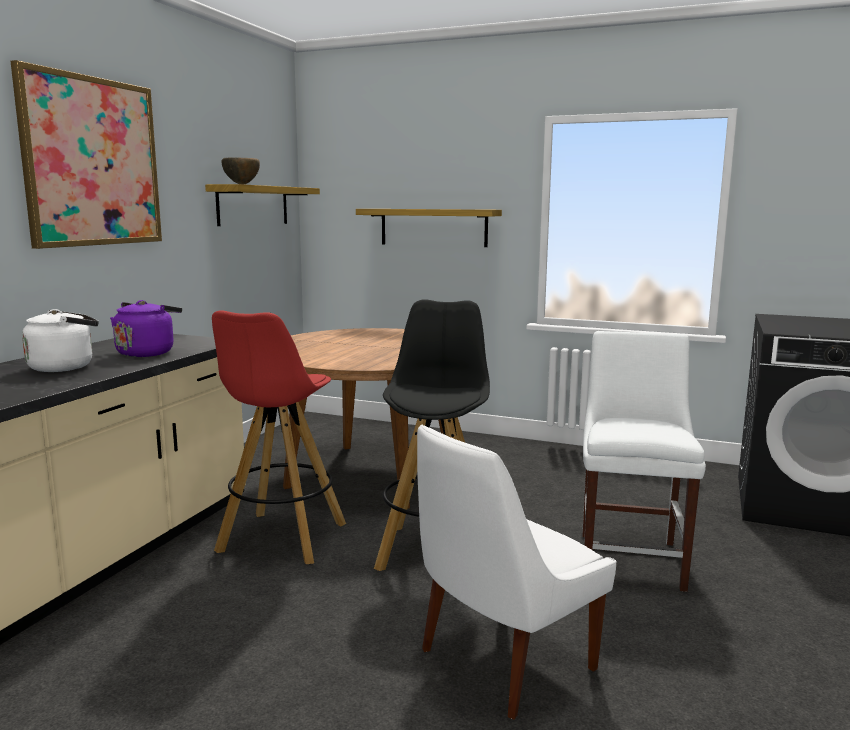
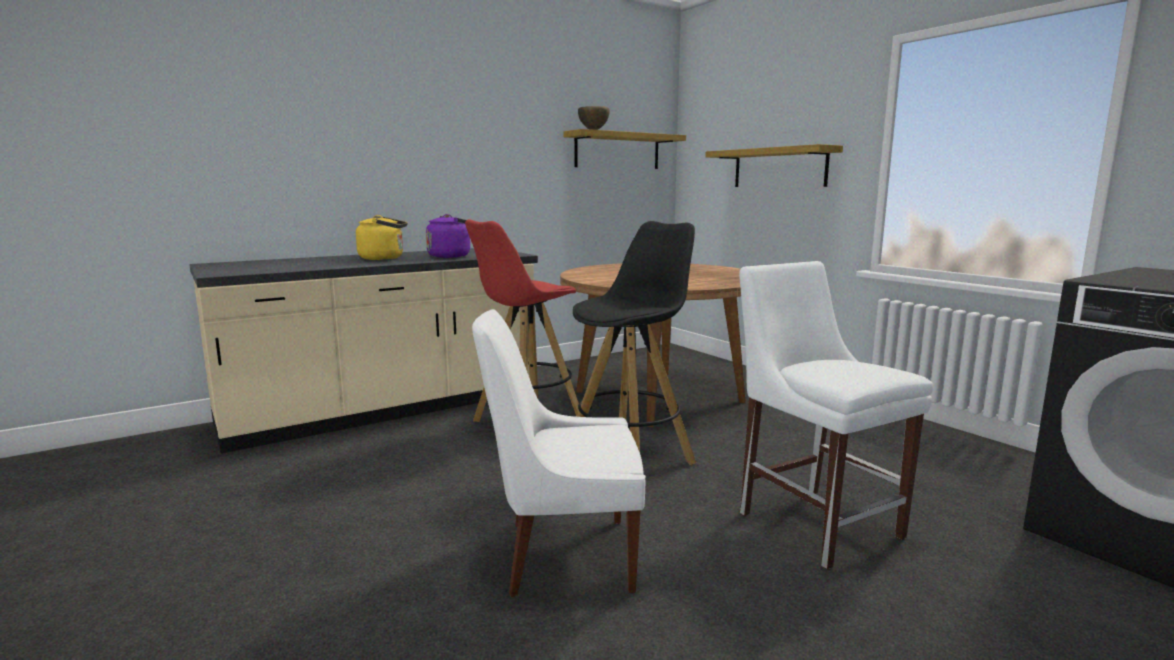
camera: 35 degrees right, 0 degrees up
picture [11,60,162,249] -> none
white kettle [22,309,99,372] -> yellow kettle [356,215,407,260]
white chair [582,331,706,592] -> white chair turned 75 degrees counterclockwise [739,261,933,569]

